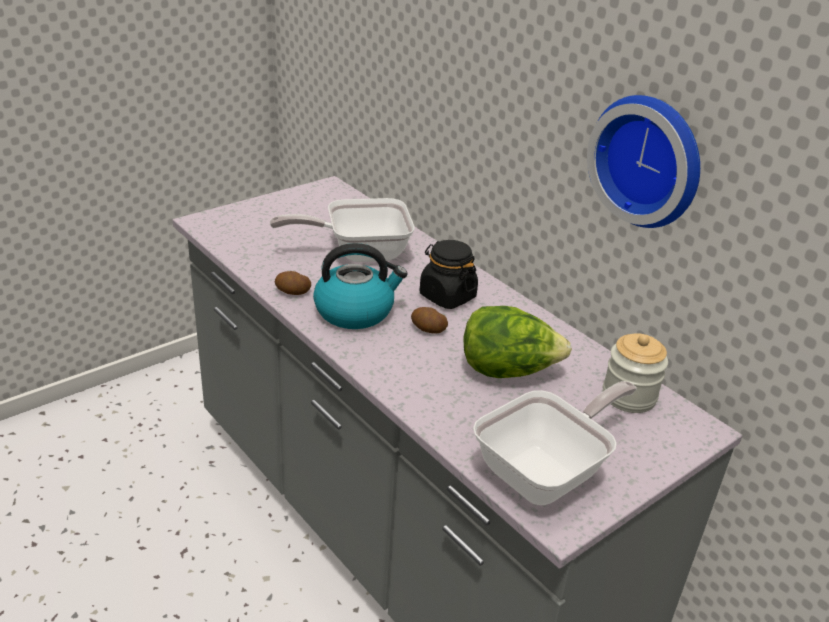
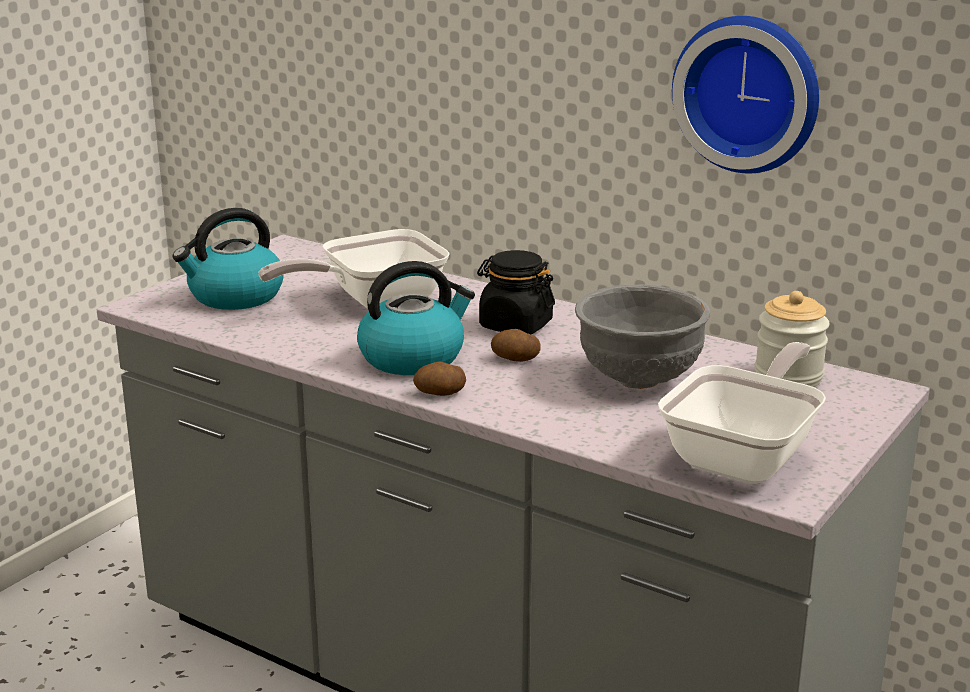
camera: 15 degrees left, 10 degrees down
potato [275,271,311,295] -> potato moved to [413,362,466,396]
lettuce [463,306,572,378] -> grey bowl [575,285,710,389]
none -> kettle [173,208,284,310]

